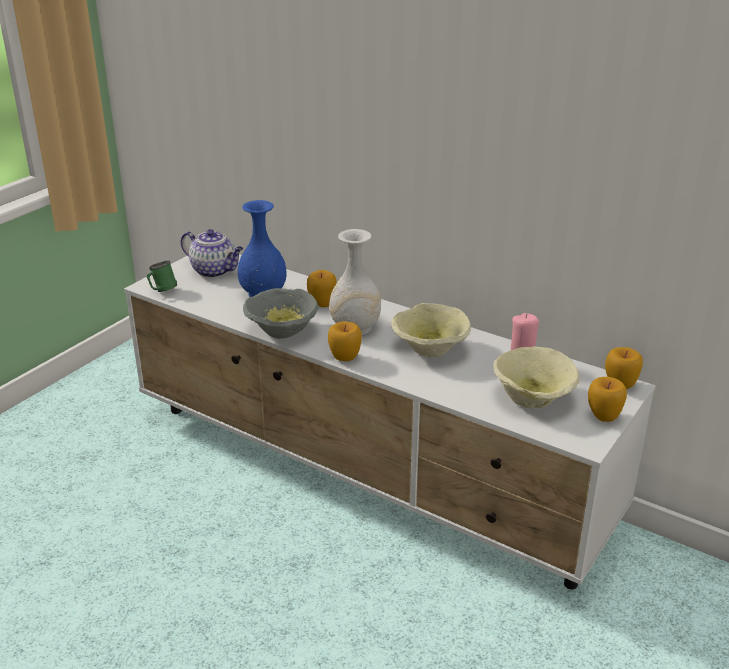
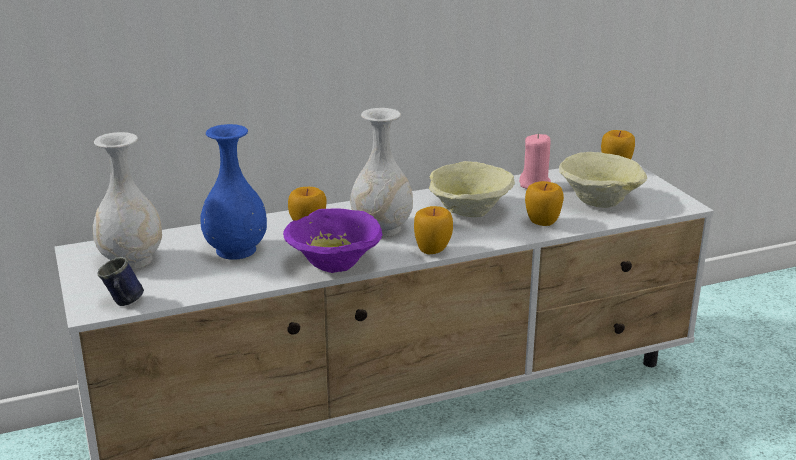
camera: 55 degrees left, 5 degrees down
green mug [147,260,177,292] -> blue mug [97,257,144,306]
teapot [181,229,243,278] -> white vase [93,132,162,270]
grey bowl [243,288,319,339] -> purple bowl [283,208,383,273]
apple [588,377,627,422] -> apple moved to [525,181,564,226]

